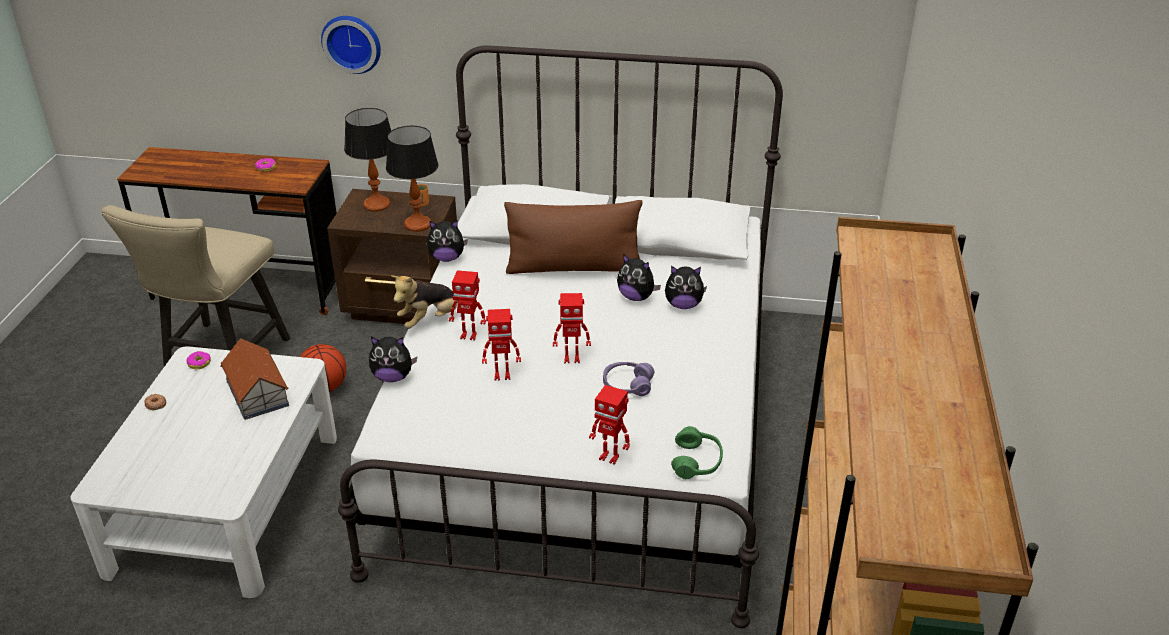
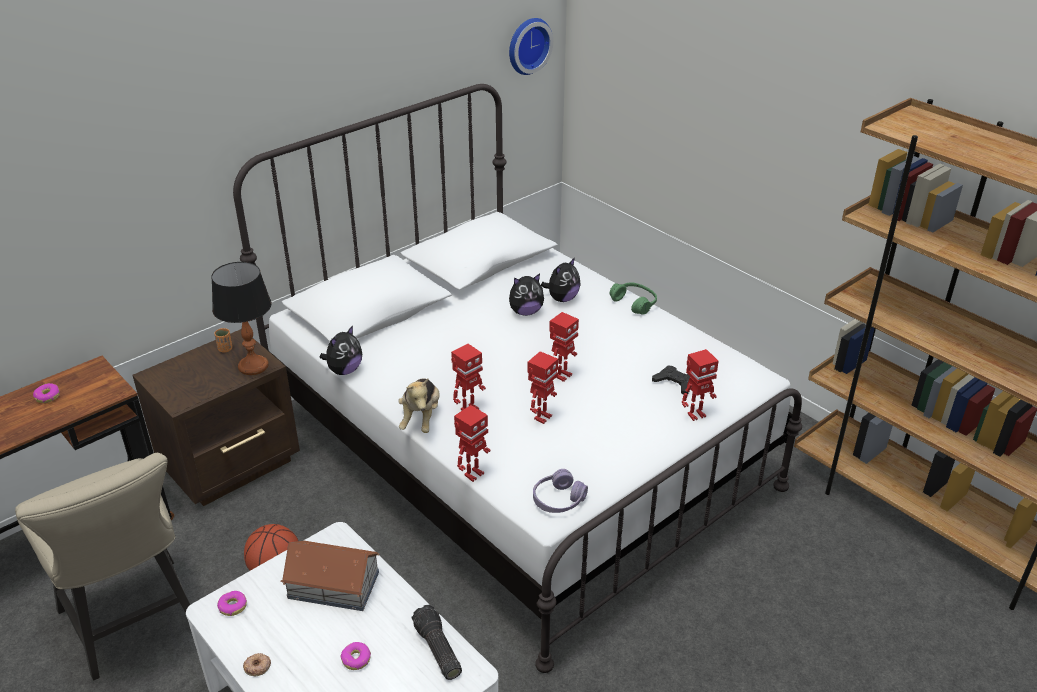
camera: 50 degrees left, 0 degrees up
wall clock [321,16,381,74] -> wall clock moved to [509,18,553,75]
table lamp [344,108,391,212] -> none
plush toy [369,337,417,382] -> toy robot [454,405,490,482]
brown pillow [504,200,643,274] -> none
purple headphones [603,362,654,396] -> purple headphones moved to [533,469,588,513]
green headphones [671,426,723,479] -> green headphones moved to [610,282,657,314]
none -> donut [341,642,371,670]
none -> flashlight [412,605,462,680]
none -> black game controller [652,365,690,395]

